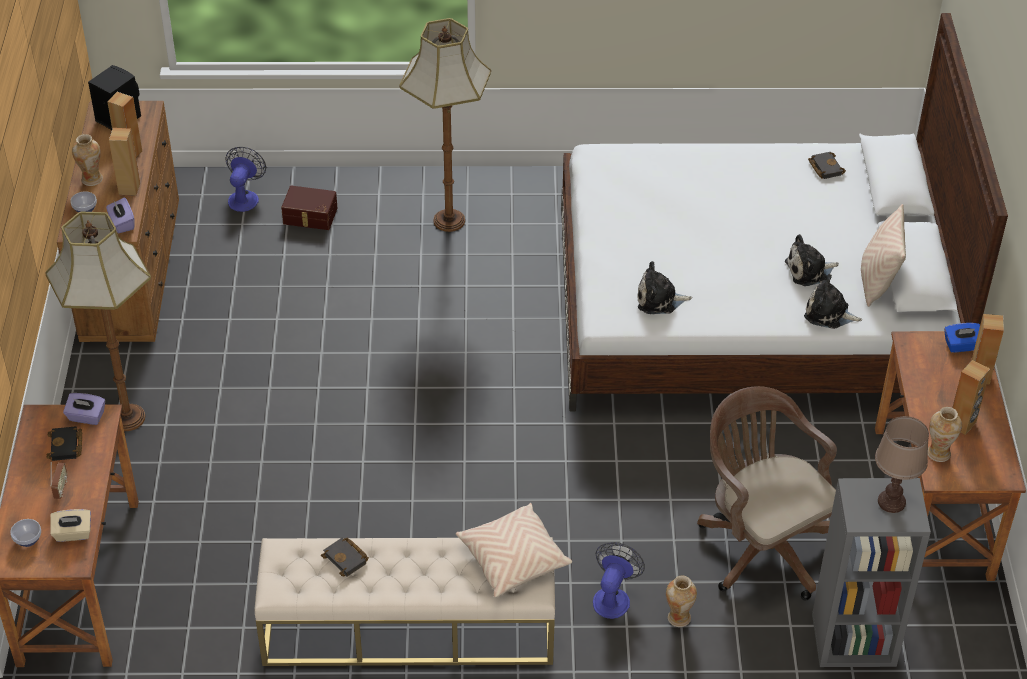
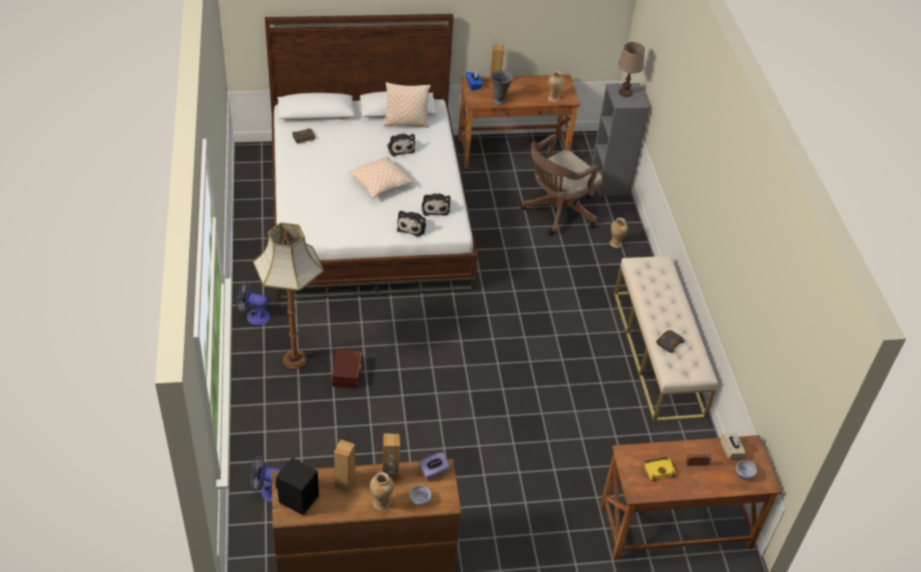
camera: 100 degrees left, 0 degrees up
floor lamp [45,211,151,431] -> none
black book [47,426,82,461] -> yellow book [644,457,676,481]
purple tissue box [63,393,105,425] -> none
brown storage box [281,186,337,230] -> brown storage box moved to [332,349,363,389]
beige pillow [456,503,572,597] -> beige pillow moved to [348,156,414,198]
fan [593,542,645,619] -> fan moved to [236,282,270,325]
plush toy [804,274,862,329] -> plush toy moved to [397,211,426,237]
brown speaker [952,360,990,435] -> none
none -> grey vase [491,70,514,105]

